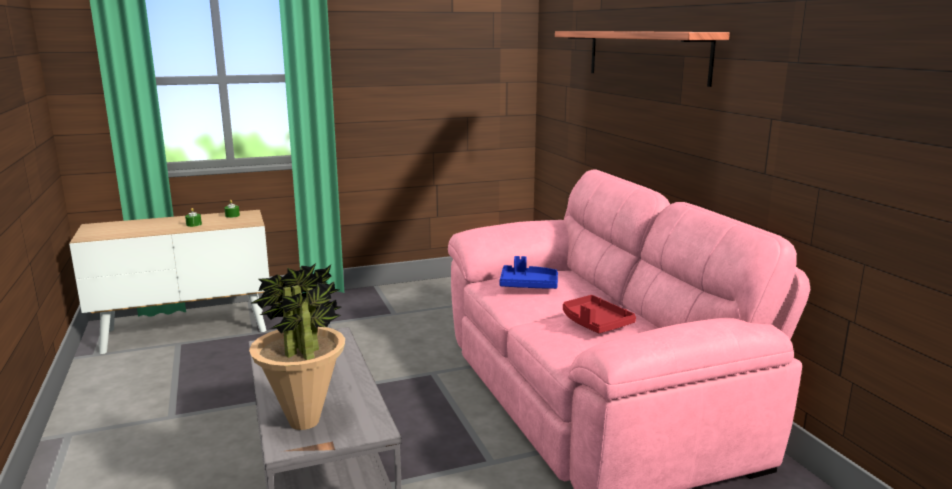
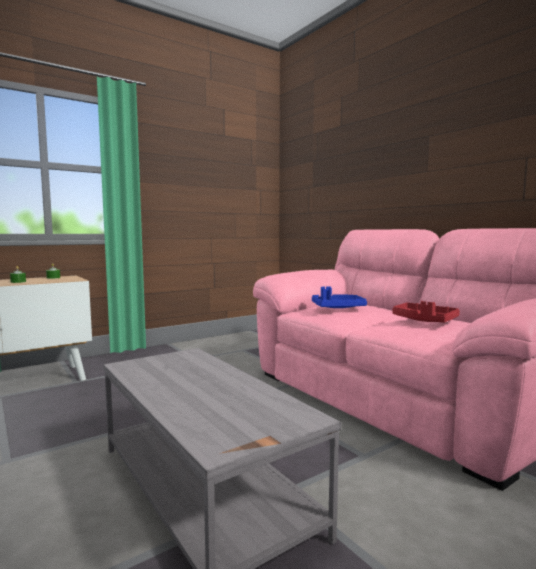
camera: 15 degrees left, 10 degrees down
potted plant [249,263,345,430] -> none
shelf [555,31,730,87] -> none

